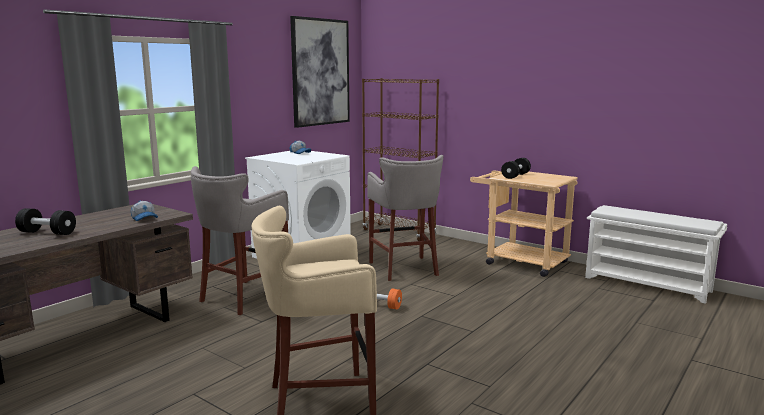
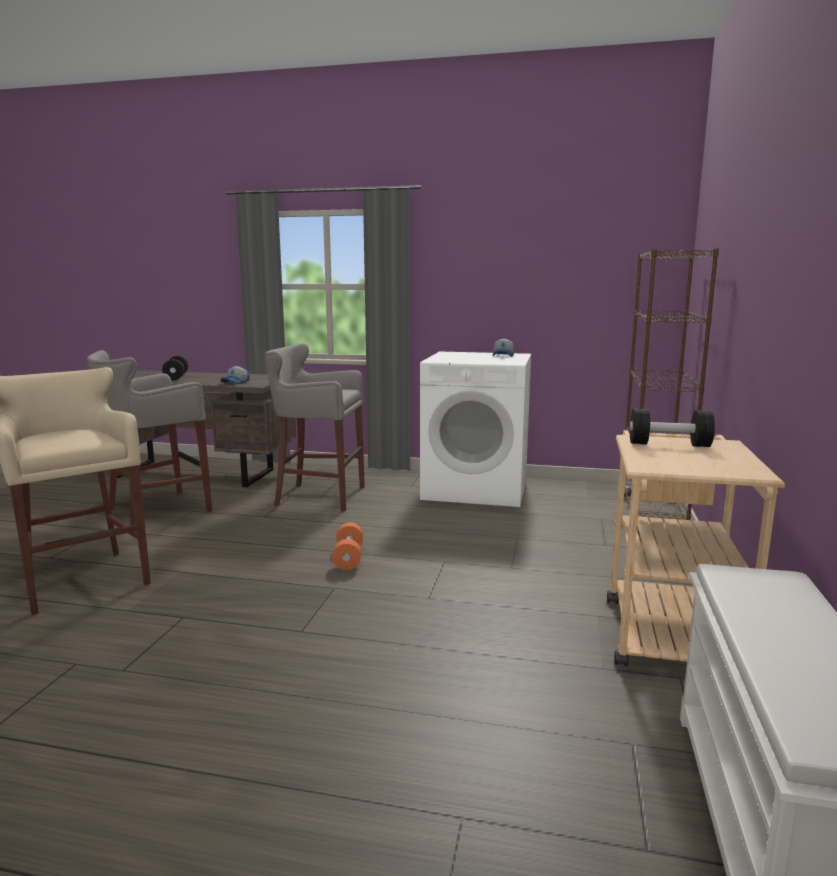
camera: 65 degrees right, 0 degrees up
picture [290,16,350,128] -> none
grey stool [367,155,444,281] -> grey stool moved to [87,350,212,525]

